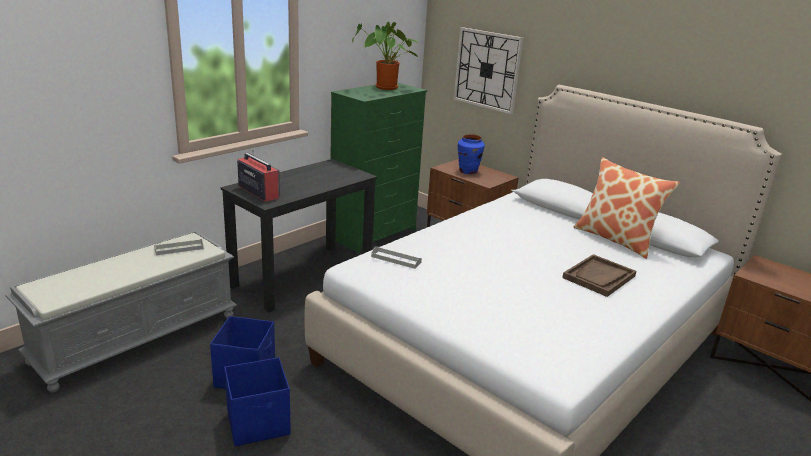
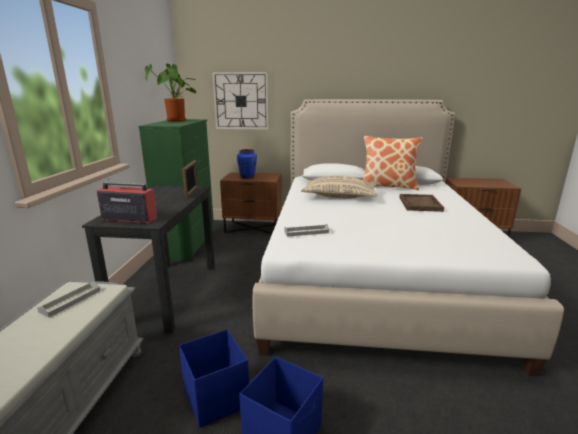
camera: 35 degrees left, 5 degrees down
none -> picture frame [182,161,198,198]
none -> beige pillow [301,176,377,198]

